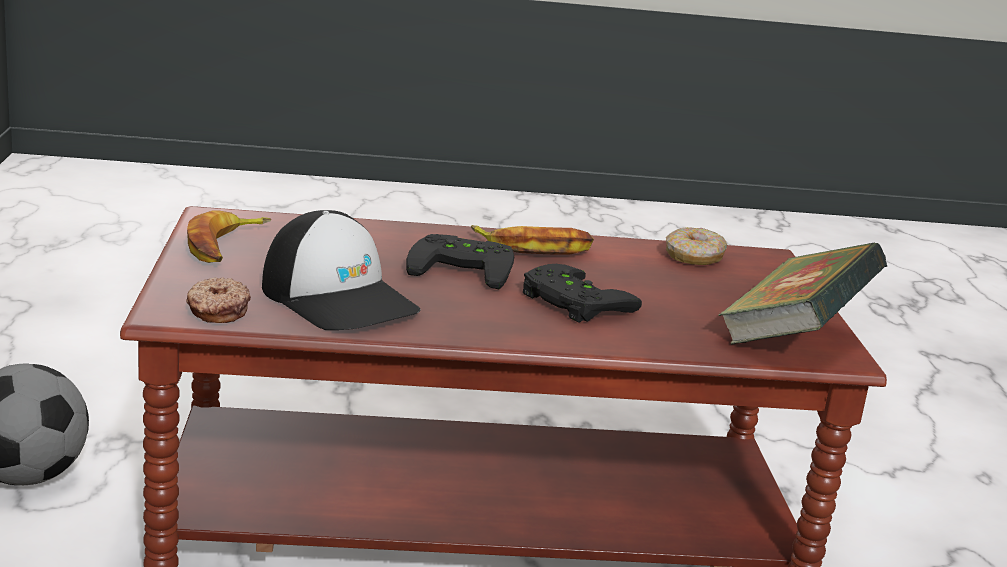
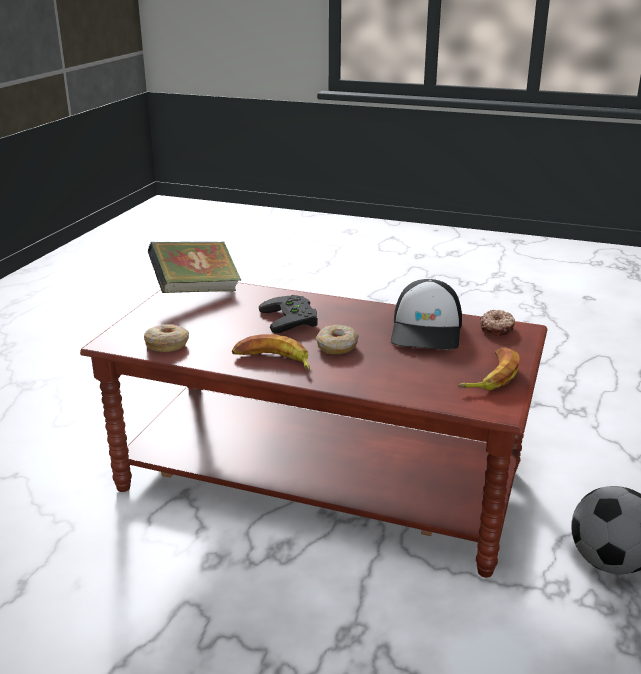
camera: 155 degrees left, 5 degrees up
cap [262,210,421,330] -> cap turned 150 degrees counterclockwise [391,279,462,350]
black game controller [406,234,514,290] -> donut [316,324,358,354]

